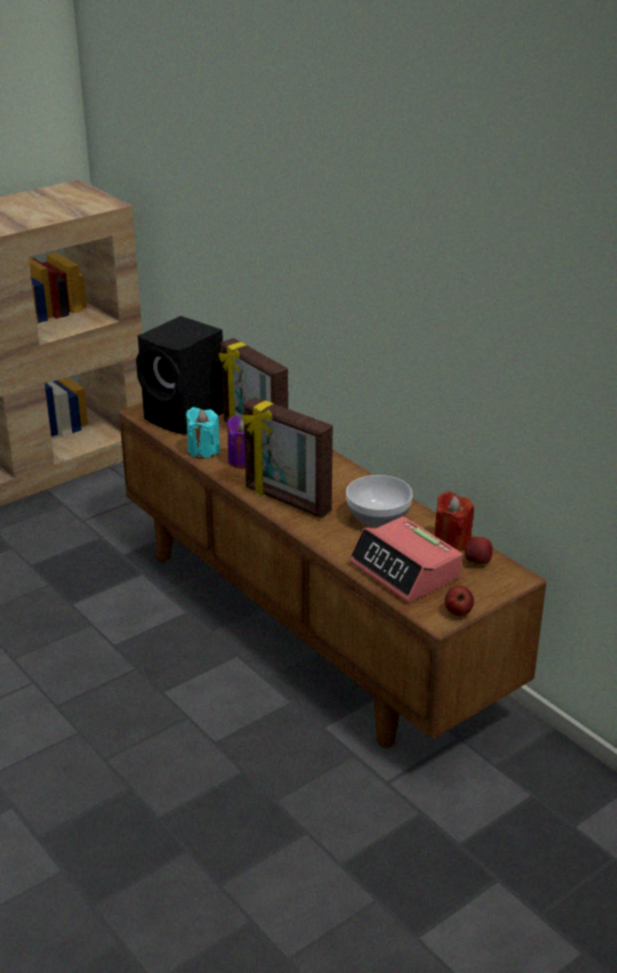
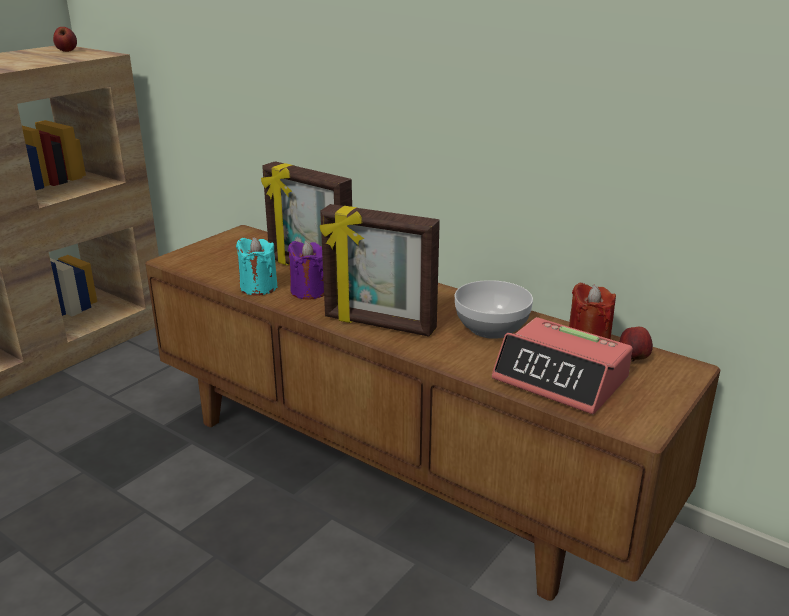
camera: 15 degrees left, 5 degrees down
black speaker [136,316,224,435] -> none
apple [444,586,474,616] -> apple moved to [53,27,77,52]

